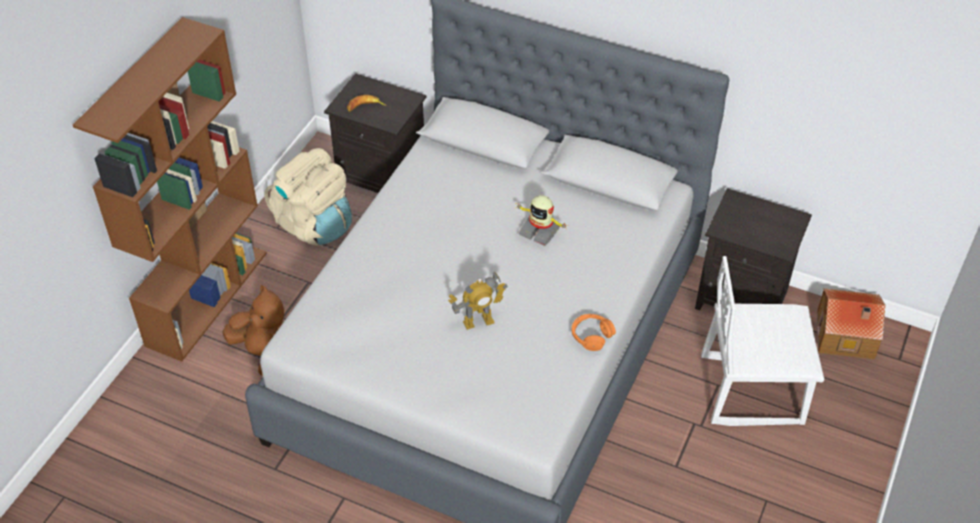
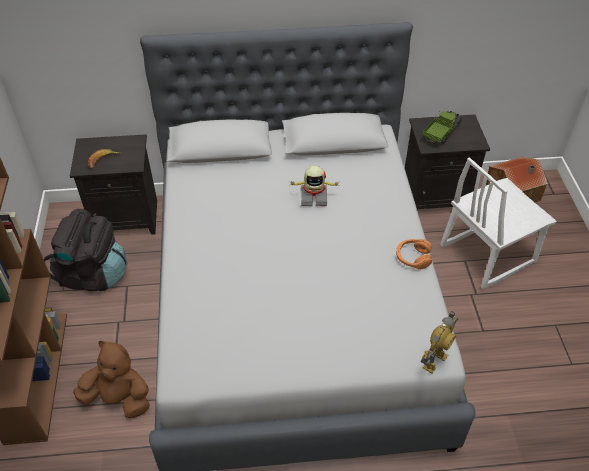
camera: 30 degrees left, 0 degrees up
beige backpack [264,148,352,245] -> black backpack [44,209,127,291]
toy robot [448,272,508,330] -> toy robot moved to [421,311,459,373]
none -> toy truck [422,111,462,144]

